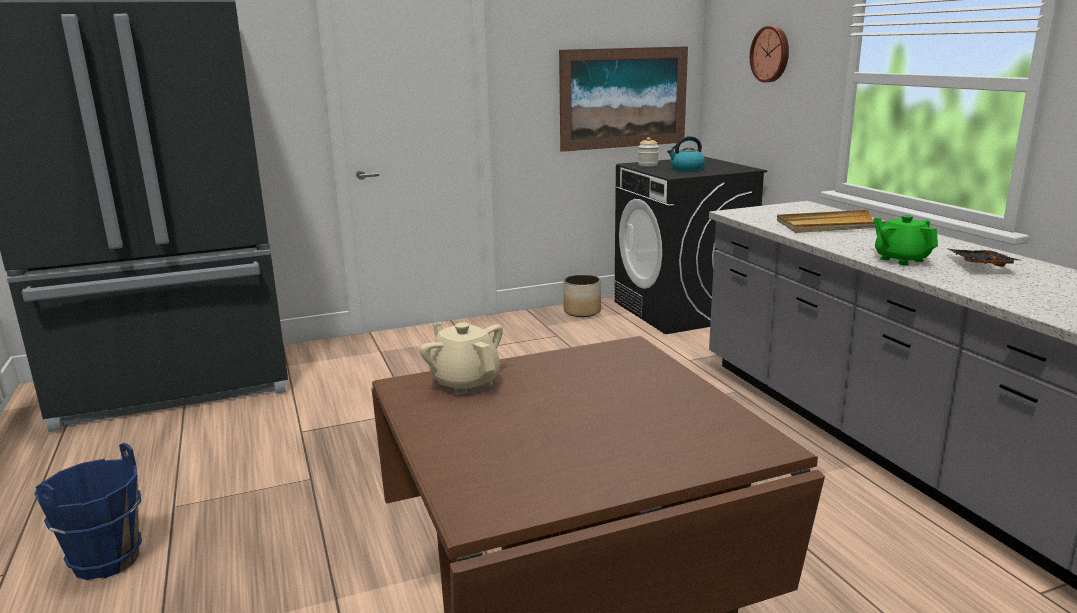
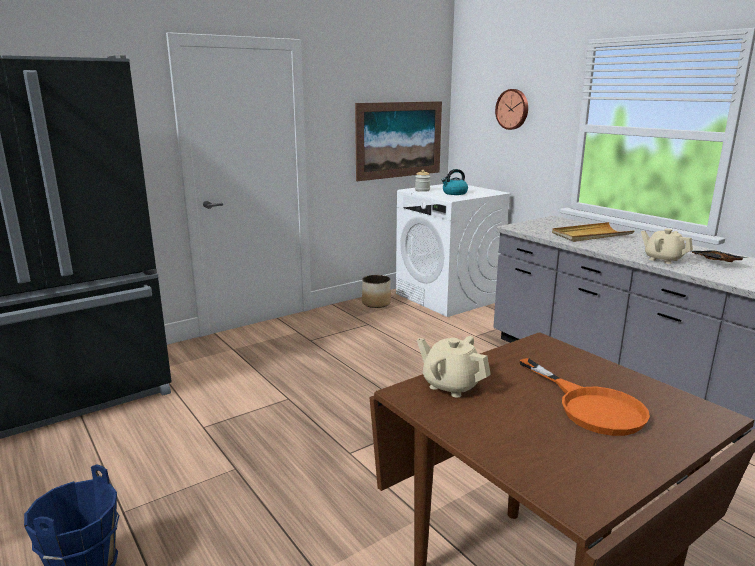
camera: 15 degrees left, 0 degrees up
black washing machine [614,157,767,334] -> white washing machine [396,184,511,317]
green teapot [874,215,938,265] -> beige teapot [641,229,693,264]
none -> orange frying pan [519,358,650,436]

